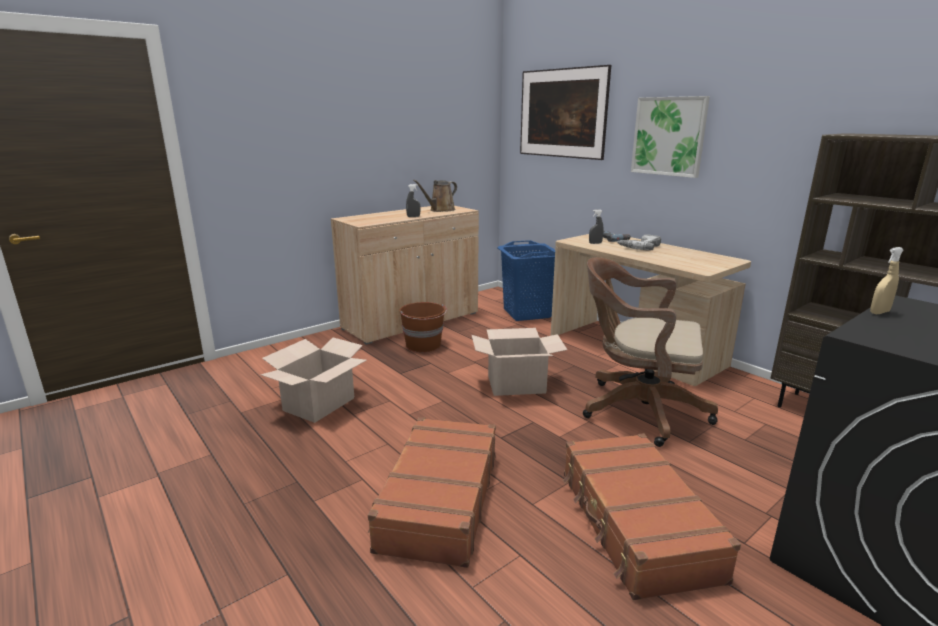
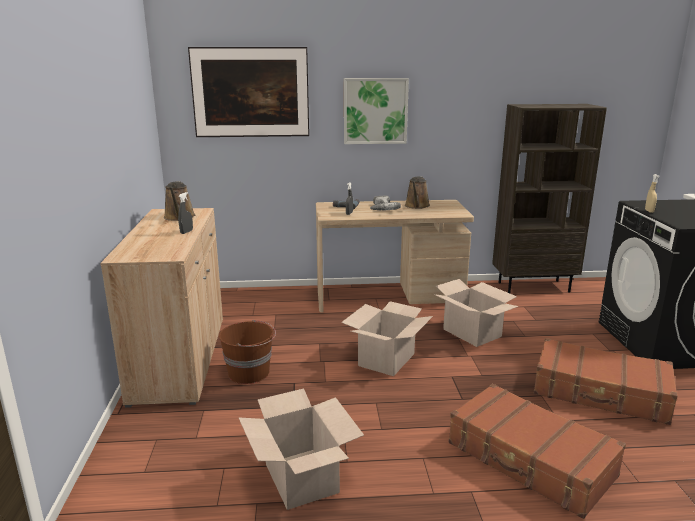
camera: 55 degrees left, 0 degrees up
blue laundry basket [497,240,555,321] -> none
brown office chair [583,257,718,447] -> cardboard box [434,279,518,347]
none -> brown watering can [405,176,430,209]

